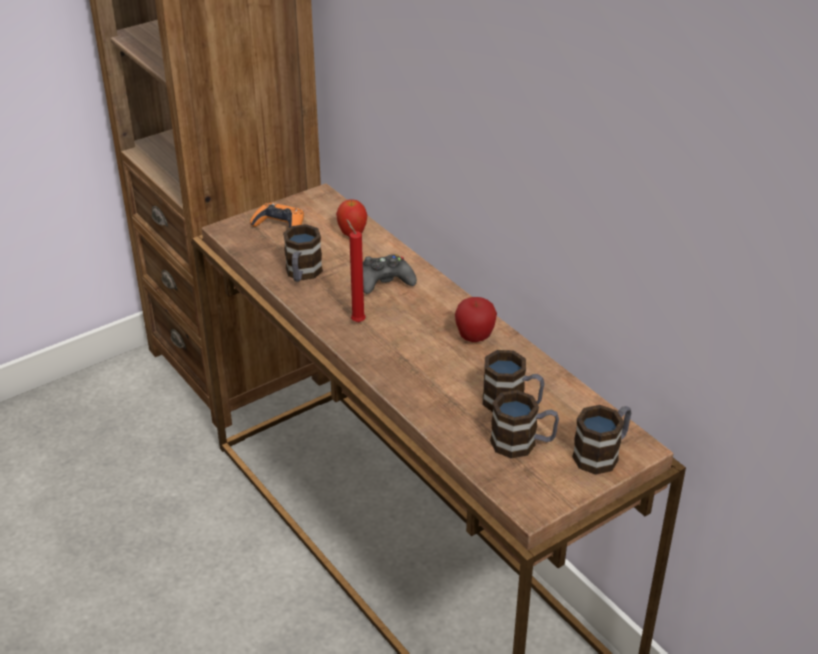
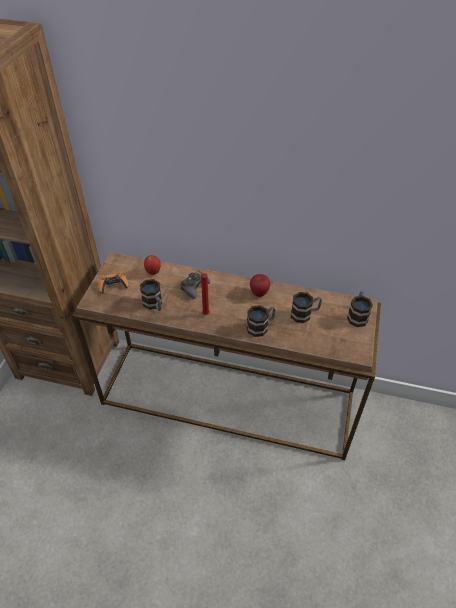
camera: 40 degrees left, 10 degrees up
mug [490,390,559,458] -> mug moved to [247,305,275,337]

